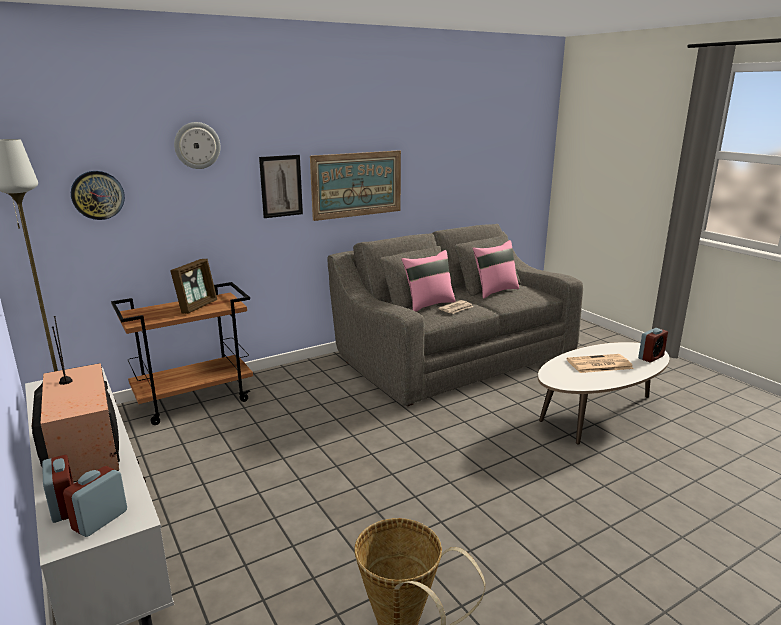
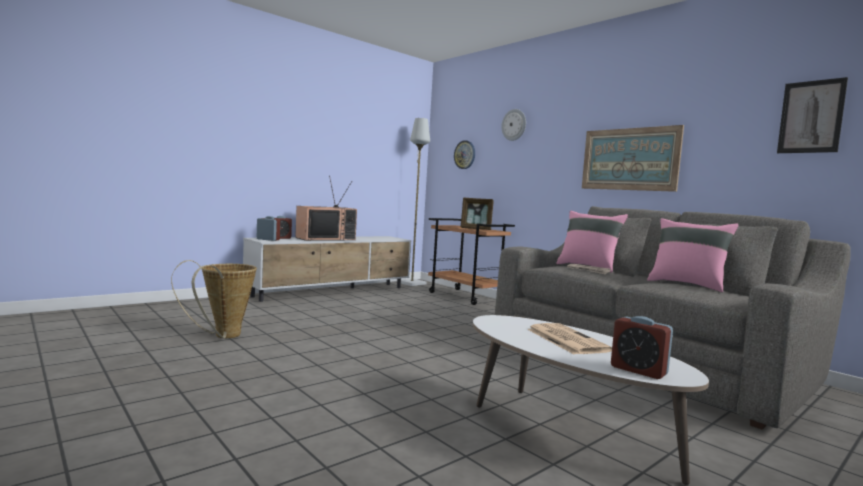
camera: 80 degrees right, 15 degrees down
picture [259,155,303,218] -> picture moved to [777,77,848,153]

